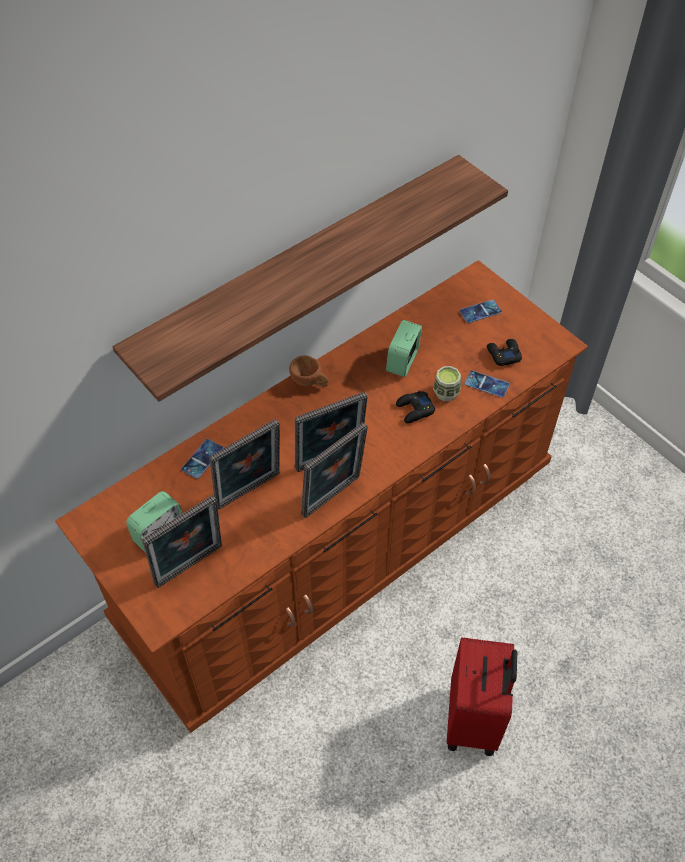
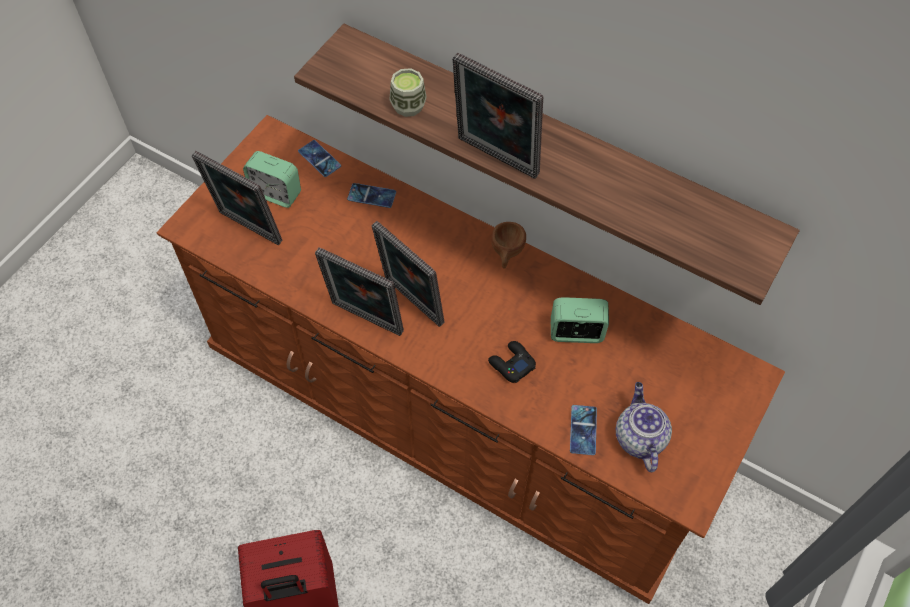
camera: 70 degrees right, 5 degrees up
picture frame [209,419,280,509] -> picture frame moved to [452,53,543,179]
cup [433,366,461,401] -> cup moved to [389,68,427,117]
phone [459,300,502,323] -> phone moved to [298,140,341,177]
black game controller [487,339,522,366] -> teapot [616,382,672,472]

